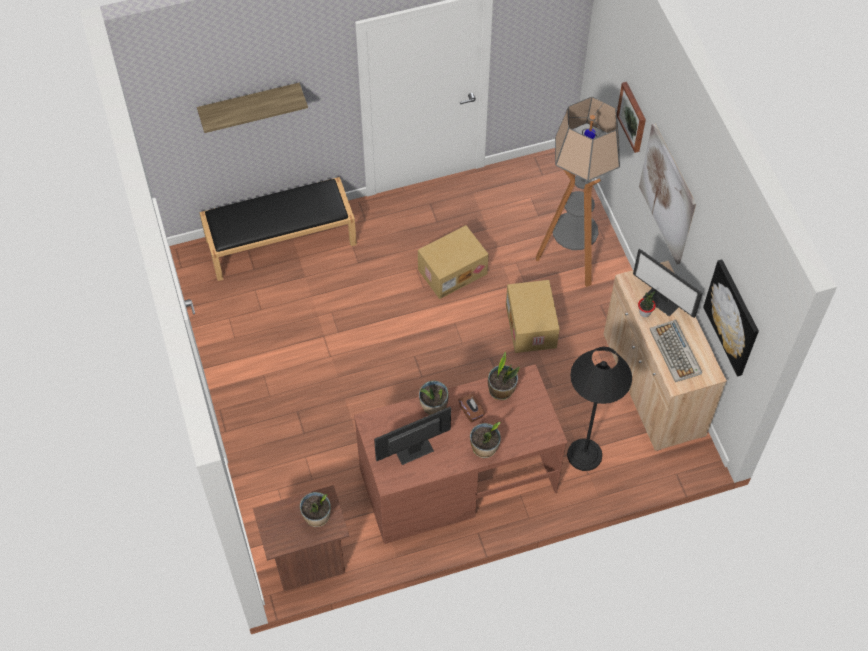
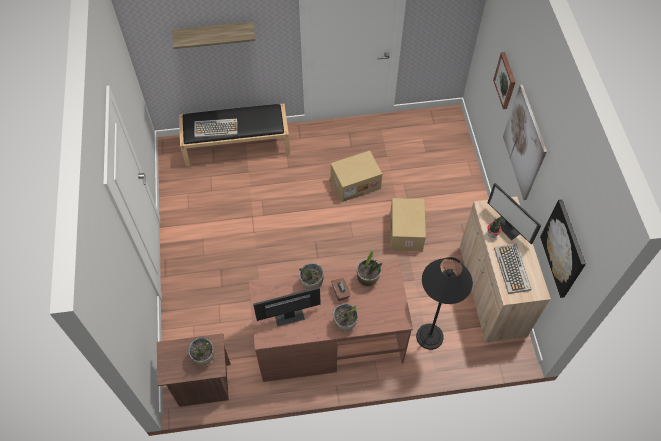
camera: 10 degrees right, 0 degrees up
floor lamp [536,97,620,287] -> none
none -> keyboard [194,118,238,138]

